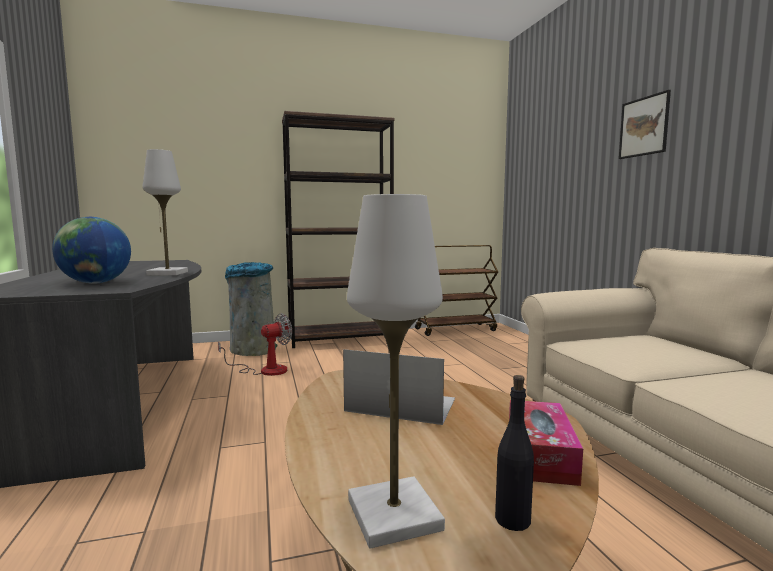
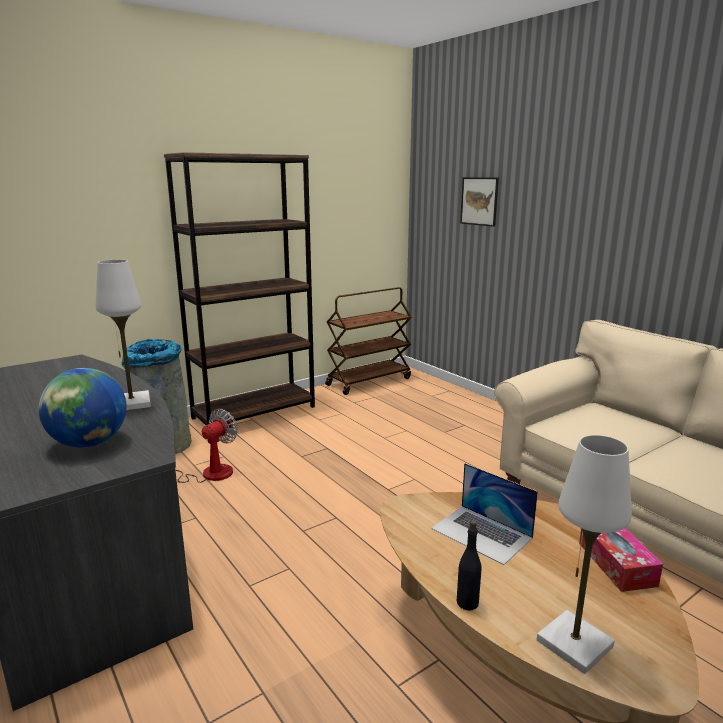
camera: 20 degrees left, 10 degrees up
laptop [343,349,455,425] -> laptop turned 135 degrees counterclockwise [431,463,538,565]
black bottle [495,375,534,531] -> black bottle moved to [457,520,482,610]
picture [619,90,671,159] -> picture moved to [460,177,499,227]

